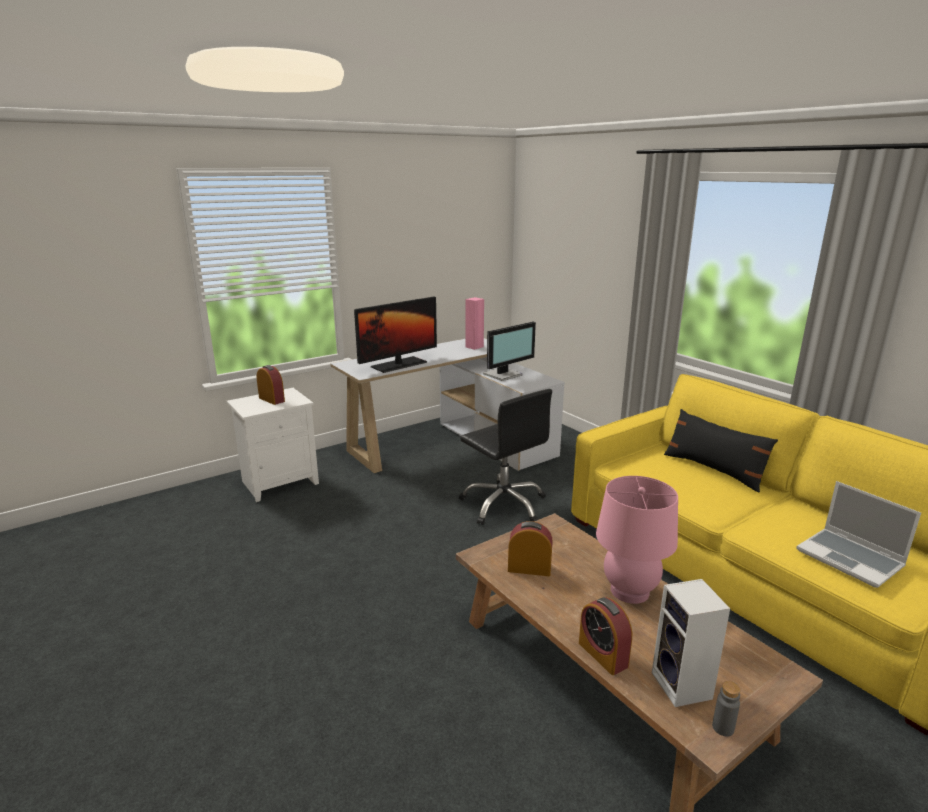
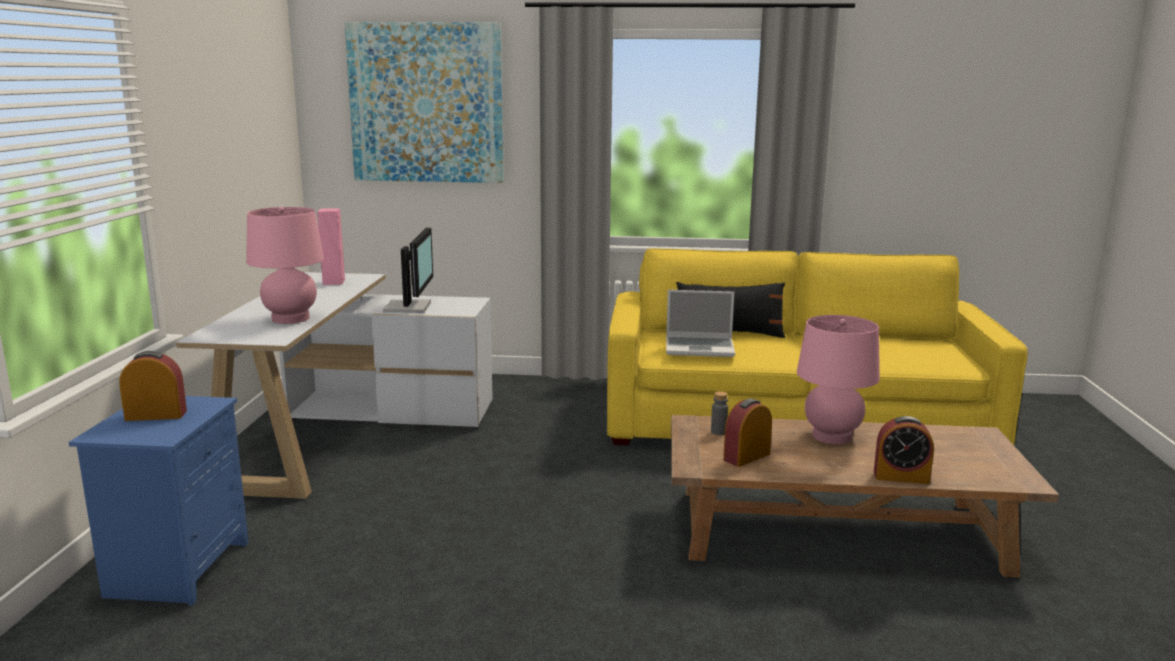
camera: 50 degrees left, 5 degrees down
white nightstand [227,388,319,502] -> blue nightstand [69,396,249,606]
monitor [354,297,437,373] -> pink table lamp [246,207,324,324]
black office chair [459,389,552,525] -> none
speaker [652,579,730,707] -> none
grey bottle [712,681,741,737] -> grey bottle moved to [711,391,728,435]
laptop [796,481,921,588] -> laptop moved to [666,290,735,357]
none -> picture [345,22,504,183]

